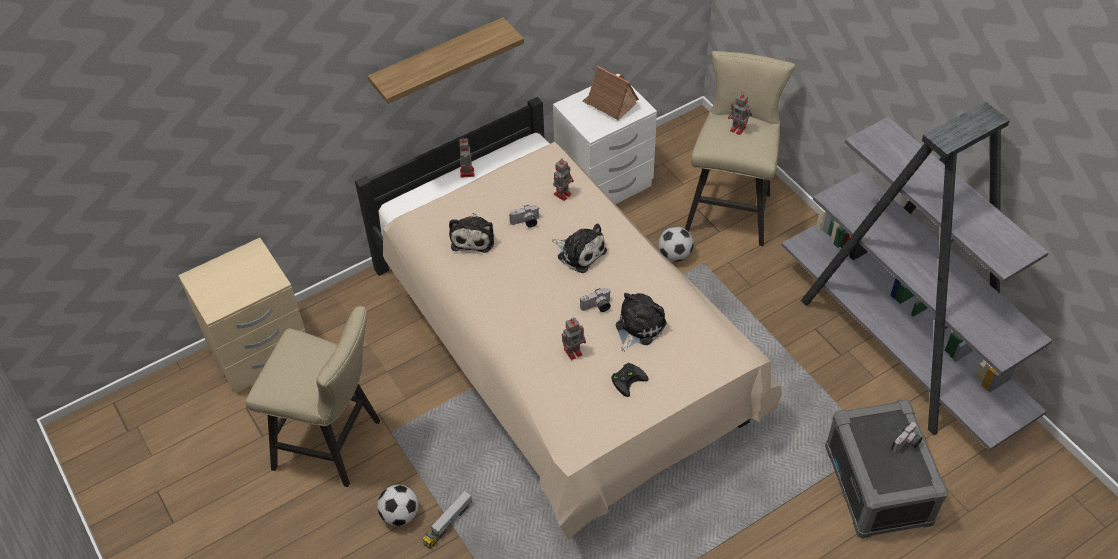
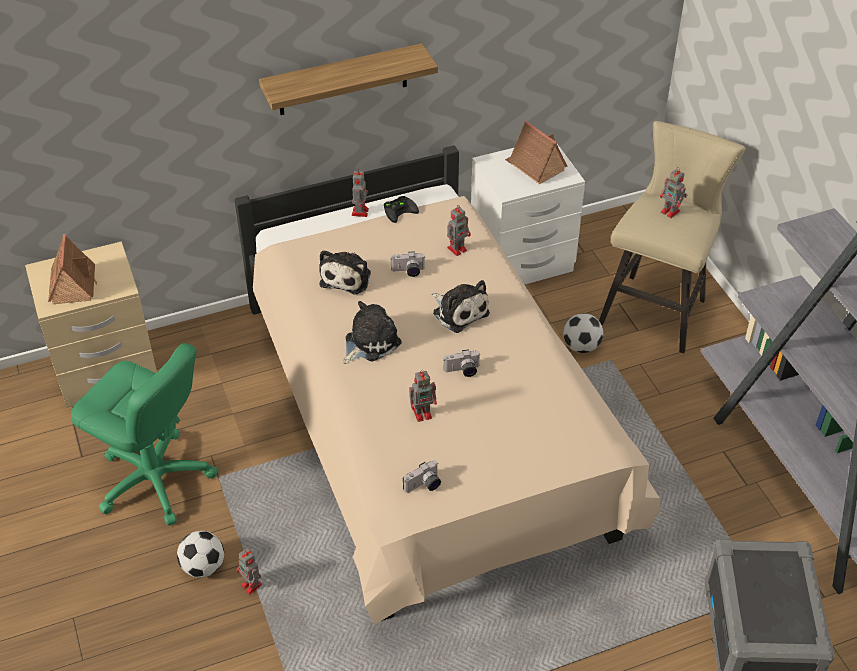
camera: 10 degrees right, 5 degrees down
beige stool [245,306,380,487] -> green office chair [71,343,217,526]
toy truck [422,490,472,549] -> toy robot [237,548,262,595]
black game controller [611,363,649,397] -> black game controller moved to [384,196,419,223]
plush toy [616,293,667,352] -> plush toy moved to [343,301,402,364]
camera [891,422,922,453] -> camera moved to [403,460,441,493]
none -> toy house [48,234,97,304]

